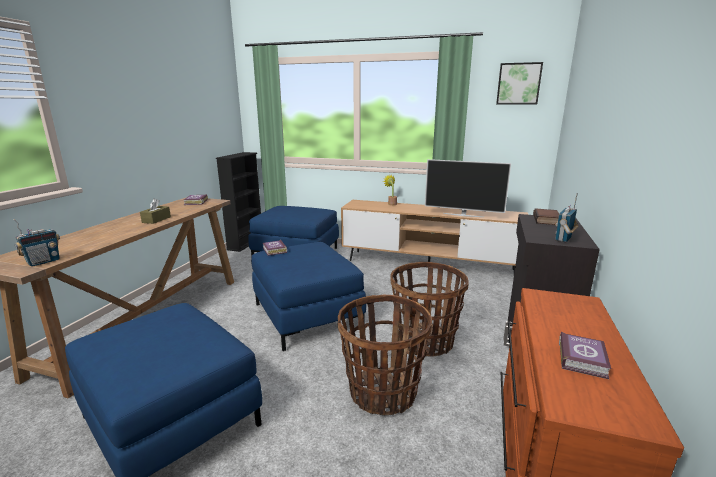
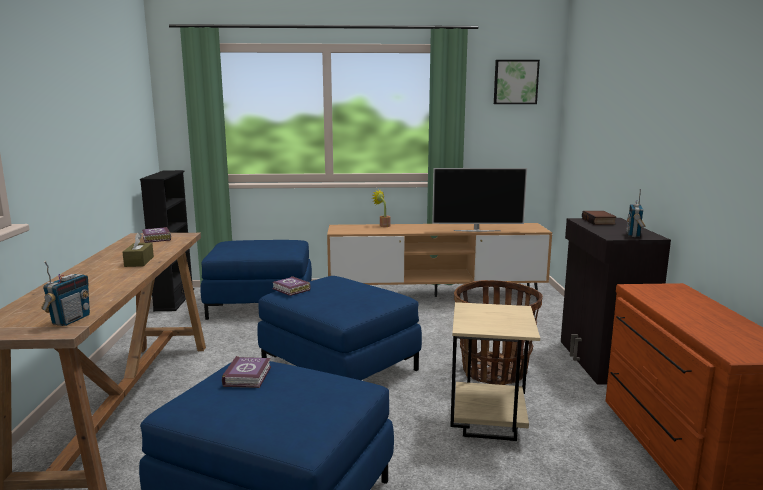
camera: 20 degrees left, 5 degrees down
basket [338,295,432,415] -> beige side table [450,302,540,441]
book [559,332,611,379] -> book moved to [222,356,271,388]

